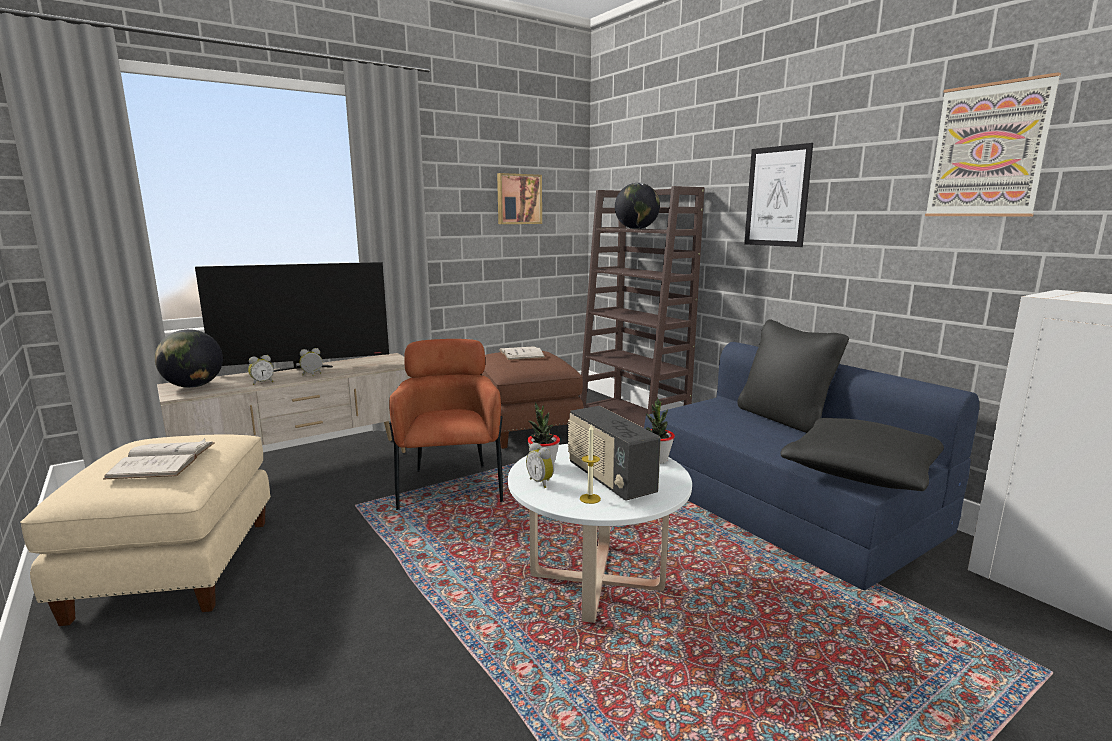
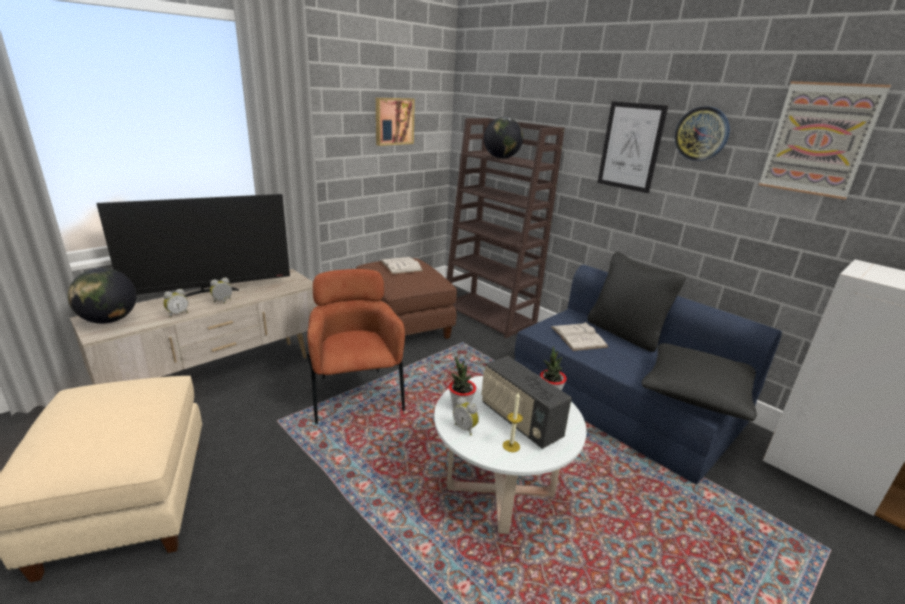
camera: 10 degrees left, 10 degrees up
white book [103,438,214,480] -> white book moved to [551,322,608,351]
none -> wall clock [674,106,730,161]

